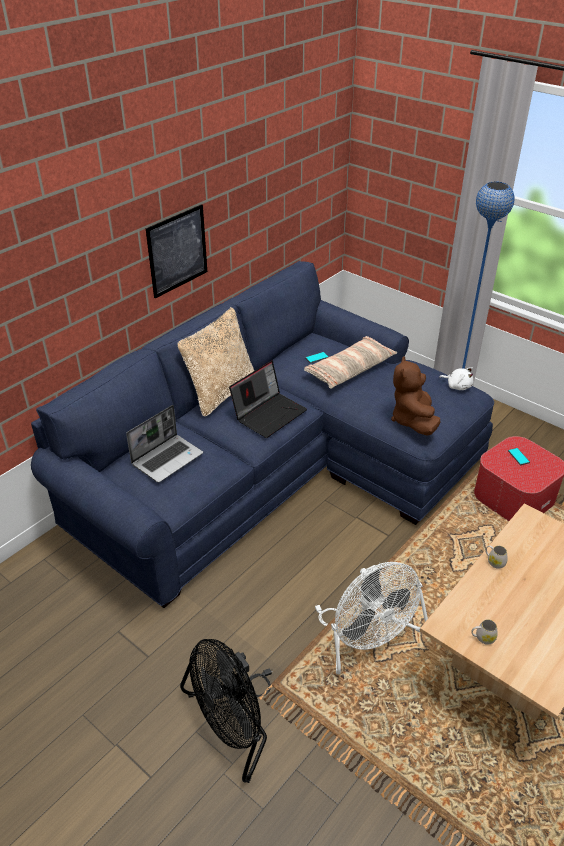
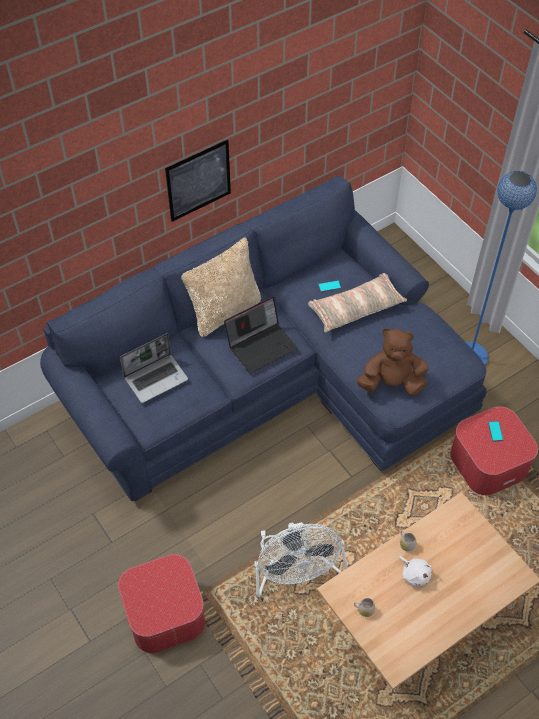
camera: 15 degrees right, 15 degrees up
black fan [180,639,273,783] -> ottoman [118,554,205,654]
brown plush toy [391,356,440,435] -> brown plush toy turned 75 degrees clockwise [357,328,429,396]
white plush toy [439,367,473,390] -> white plush toy moved to [399,556,432,587]

